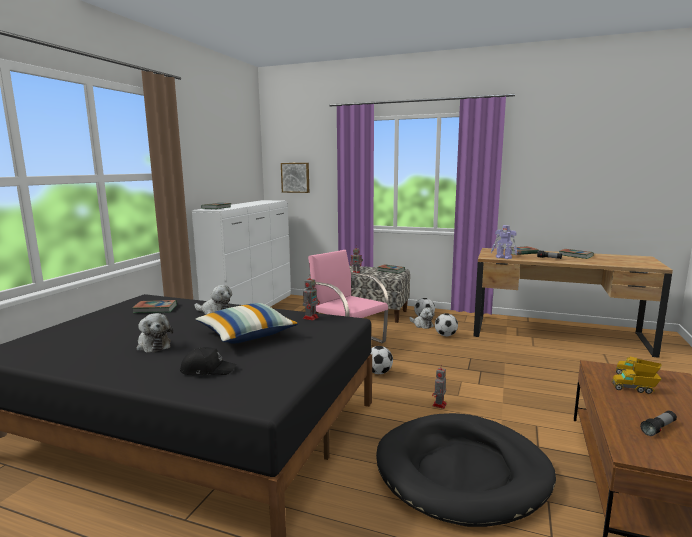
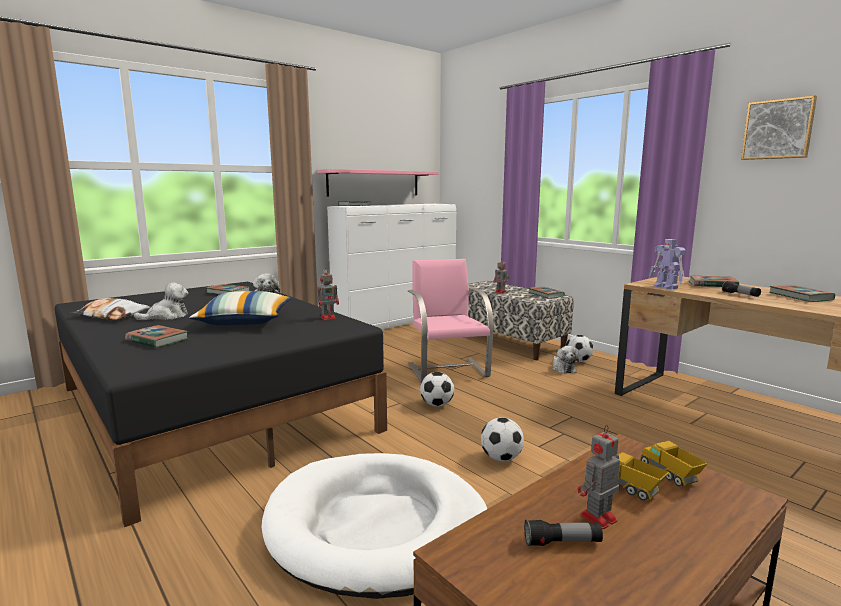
camera: 30 degrees right, 0 degrees up
plush toy [136,313,173,353] -> plush toy turned 120 degrees counterclockwise [134,283,188,320]
black cap [180,347,237,375] -> book [125,325,188,348]
picture [281,163,309,193] -> picture moved to [741,95,817,160]
black dog bed [376,413,556,527] -> white dog bed [261,453,488,599]
toy robot [432,365,447,409] -> toy robot moved to [578,425,620,530]
football [435,313,458,337] -> football moved to [481,417,524,461]
none -> pillow [70,298,150,320]
none -> pink shelf [317,169,438,196]

